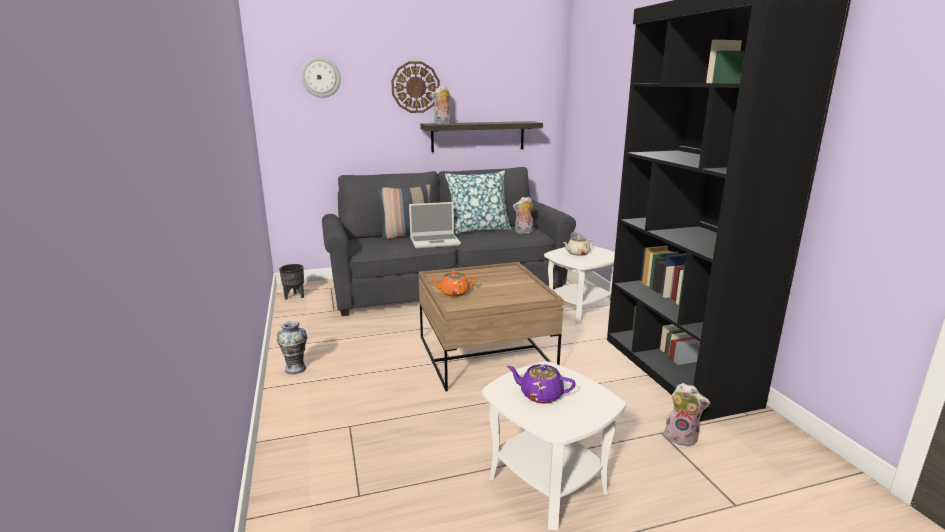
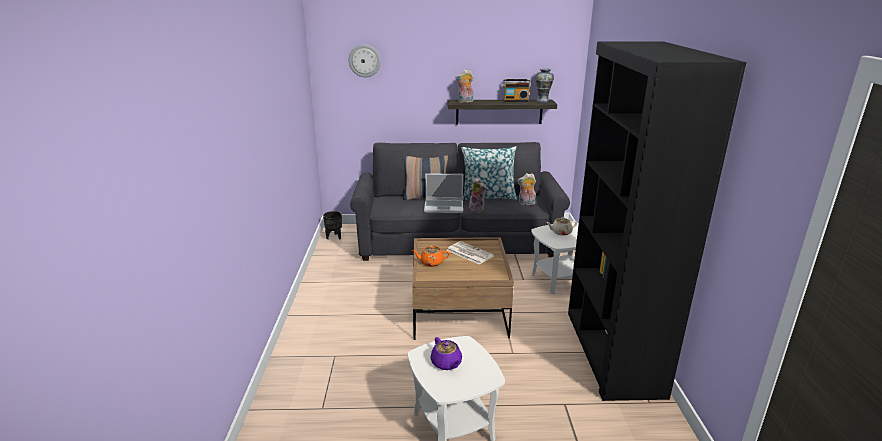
camera: 15 degrees right, 5 degrees up
vase [277,321,308,374] -> vase moved to [535,68,554,103]
wall clock [391,61,440,113] -> none
purple teapot [507,364,576,404] -> purple teapot turned 150 degrees counterclockwise [430,337,462,370]
plush toy [664,383,710,447] -> plush toy moved to [469,178,487,212]
none -> newspaper [446,241,494,265]
none -> radio [503,79,531,102]

